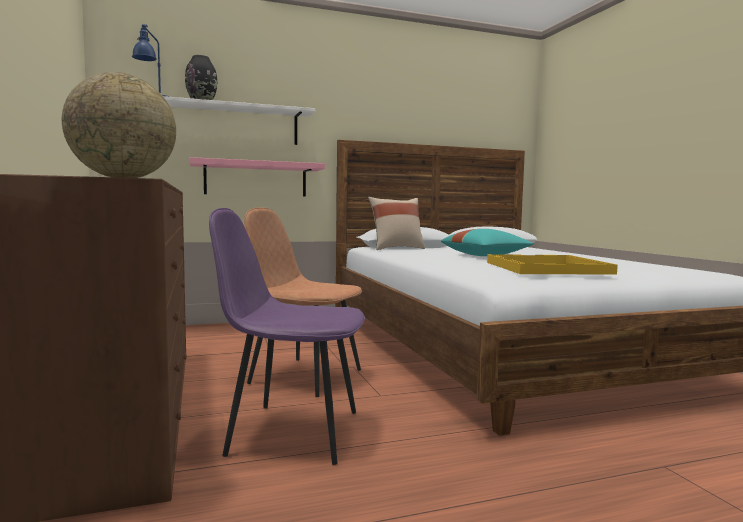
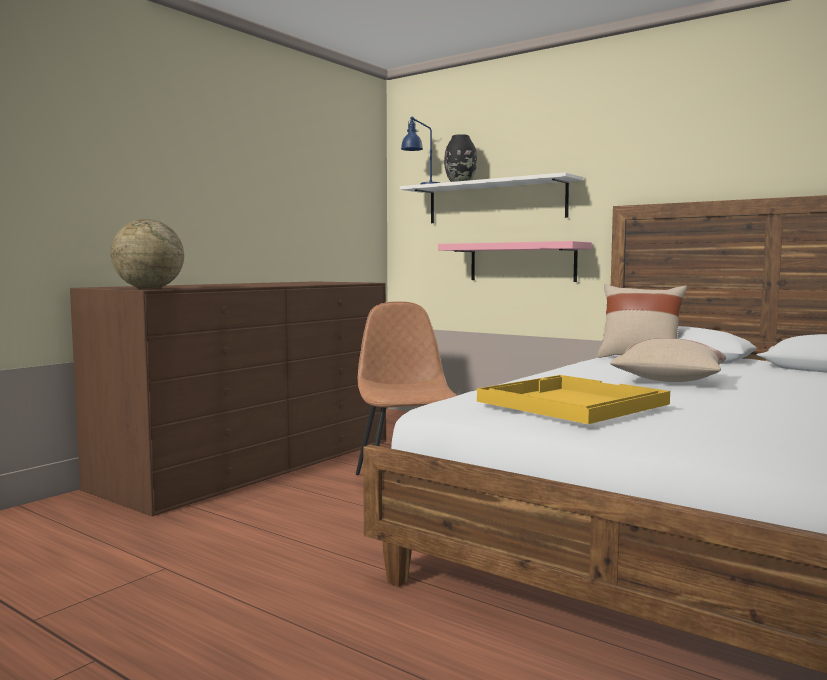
camera: 55 degrees right, 0 degrees up
purple chair [209,208,365,465] -> none
turquoise pillow [441,229,533,256] -> beige pillow [610,338,726,382]

